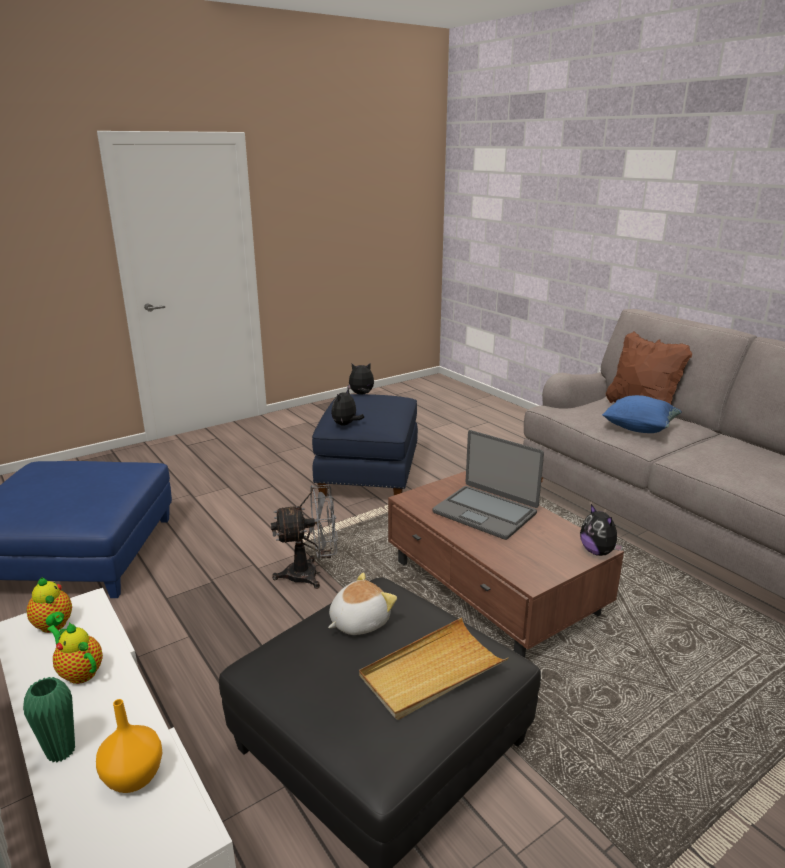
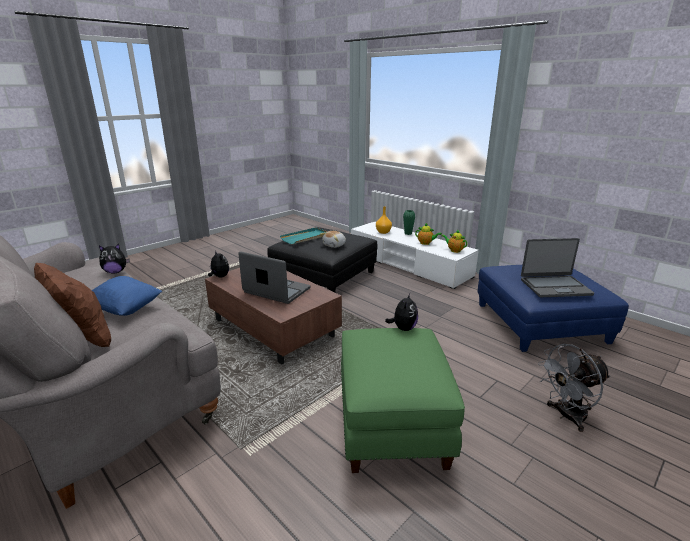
camera: 170 degrees right, 0 degrees up
grey fan [271,485,338,589] -> grey fan moved to [538,344,611,432]
blue ottoman [312,394,418,497] -> green ottoman [341,328,465,473]
plush toy [347,363,374,394] -> plush toy moved to [99,244,130,274]
beige tray [359,617,508,720] -> turquoise tray [280,227,327,244]
none -> laptop [521,238,594,297]

